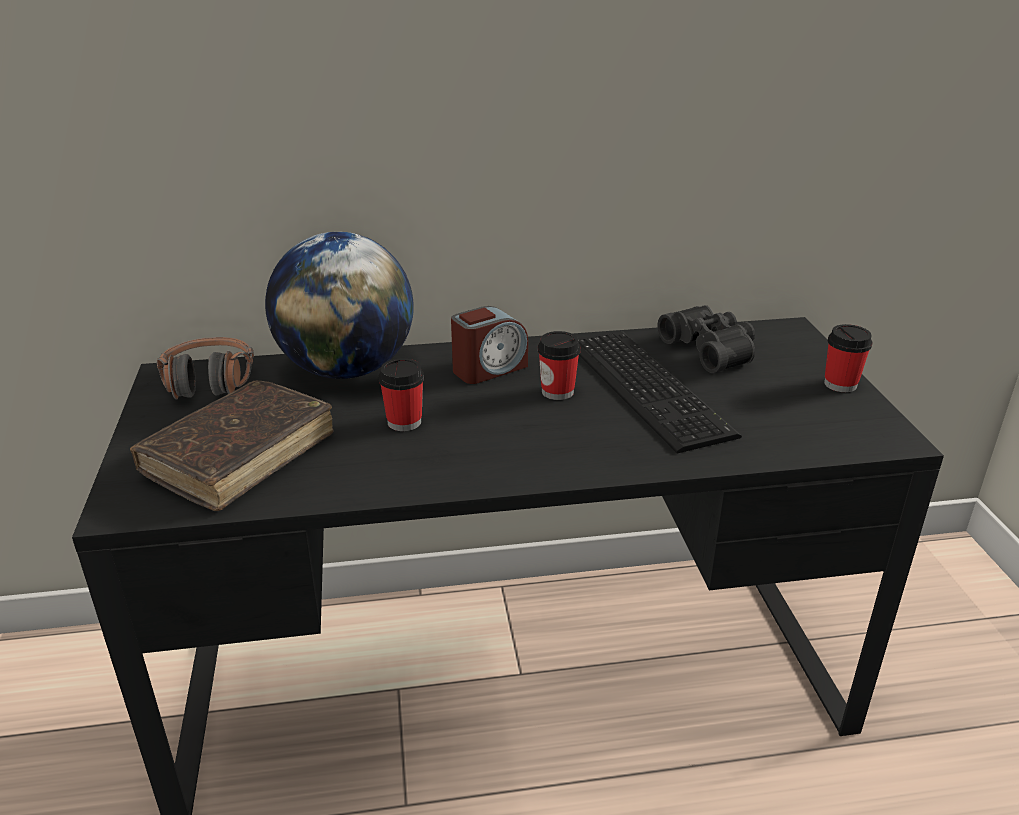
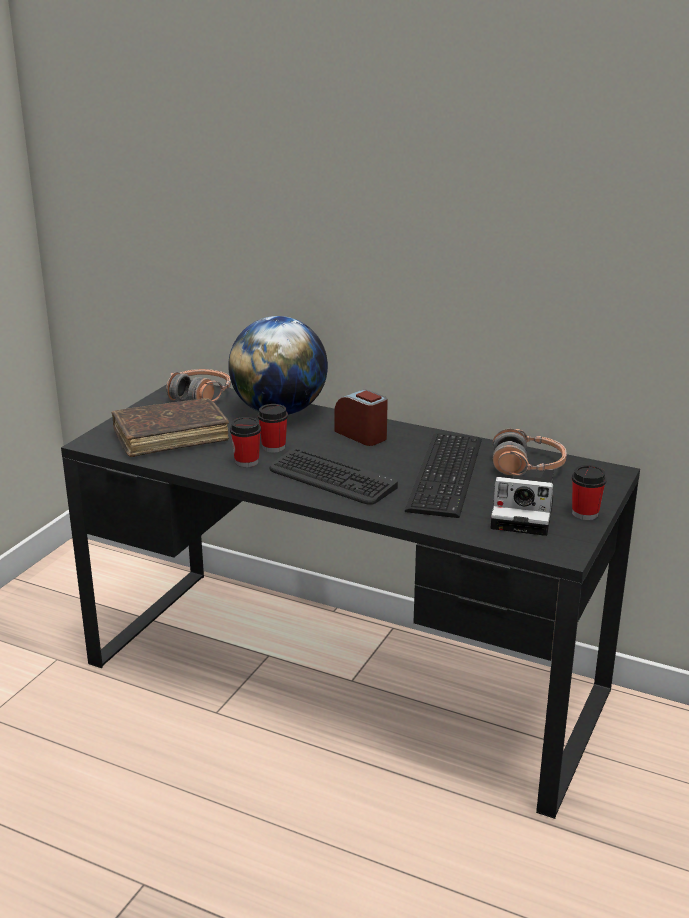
camera: 35 degrees right, 5 degrees down
alarm clock [451,306,528,384] -> alarm clock turned 135 degrees counterclockwise [334,390,388,446]
cup [538,331,581,400] -> cup moved to [230,417,261,467]
black binoculars [657,305,755,373] -> headphones [492,429,567,476]
none -> keyboard [269,448,398,505]
none -> camera [491,469,554,536]

